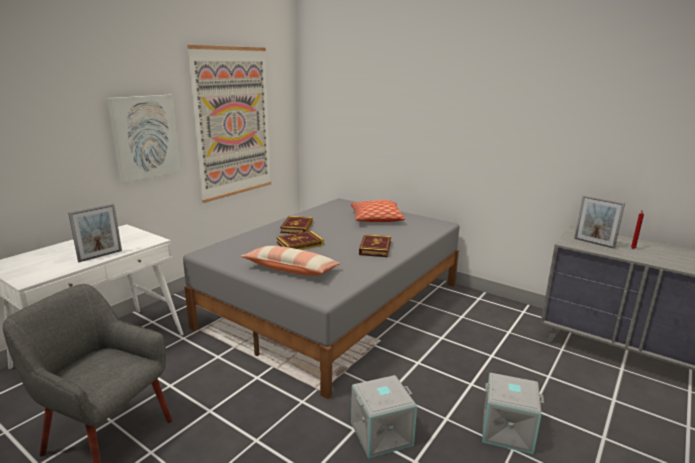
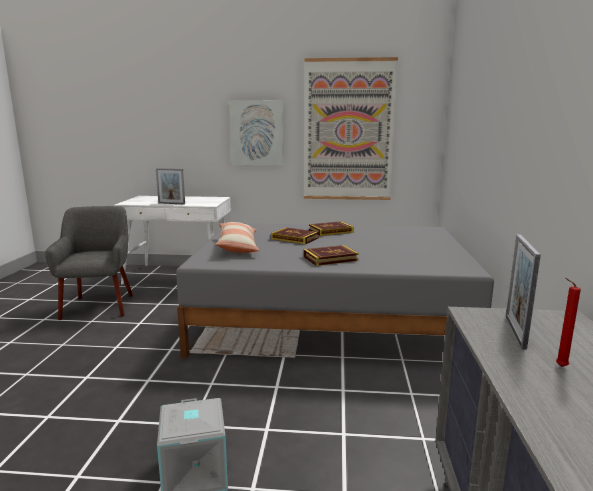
camera: 60 degrees right, 5 degrees down
pillow [351,200,405,222] -> none
grey storage box [351,375,417,458] -> none

